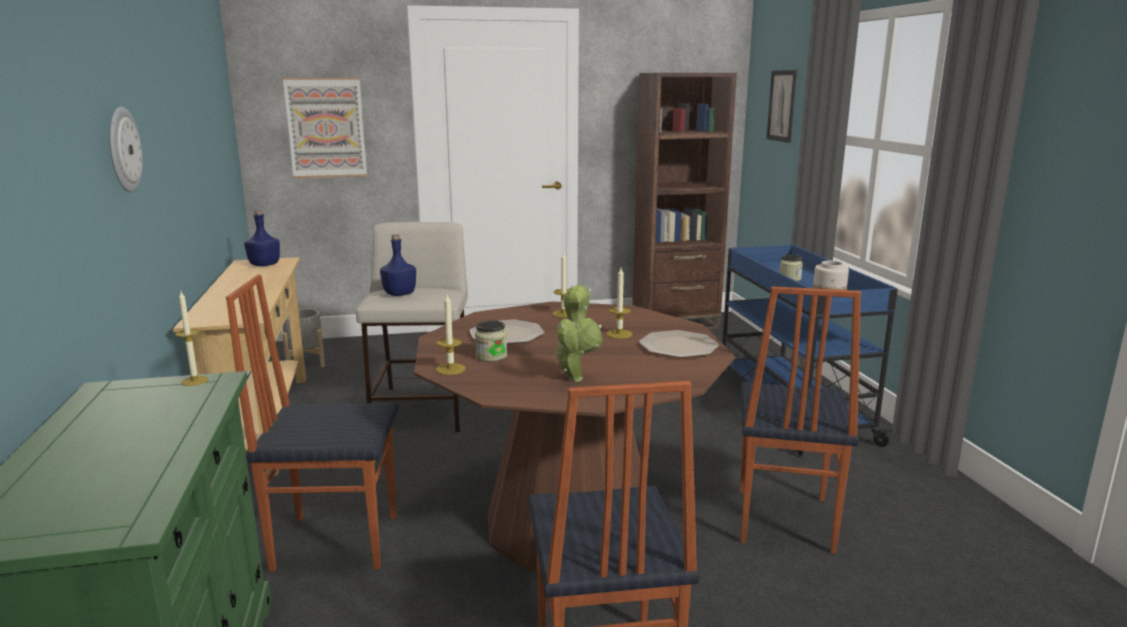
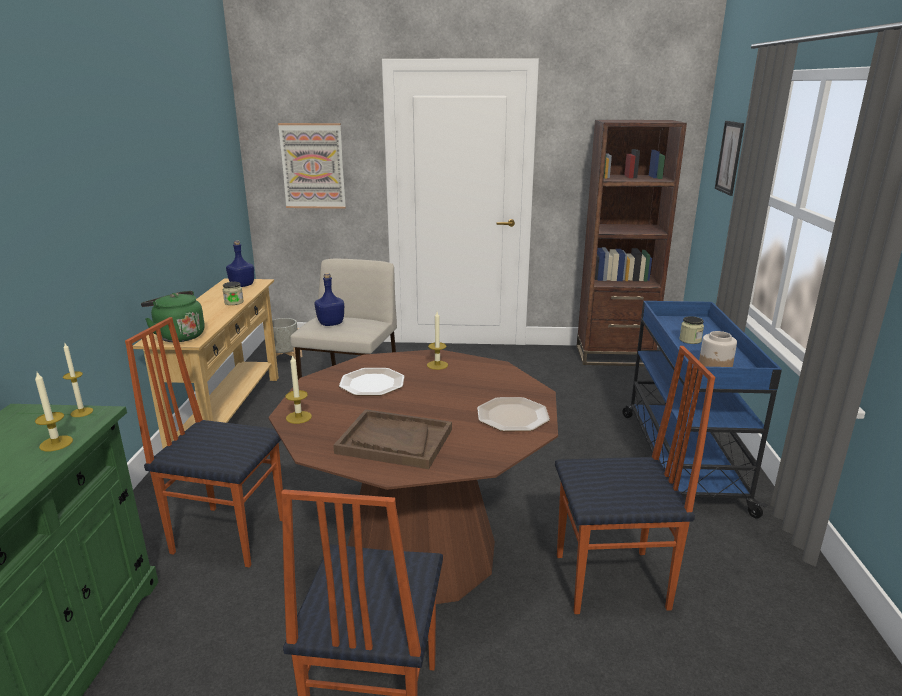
camera: 15 degrees right, 5 degrees up
wall clock [109,107,142,192] -> none
jar [475,320,507,362] -> jar moved to [223,282,244,305]
potted plant [554,285,603,382] -> brown tray [333,409,452,469]
candle [607,268,632,339] -> candle moved to [35,372,73,451]
chair [740,286,861,554] -> chair turned 120 degrees counterclockwise [555,346,715,614]
none -> green kettle [141,291,205,342]

